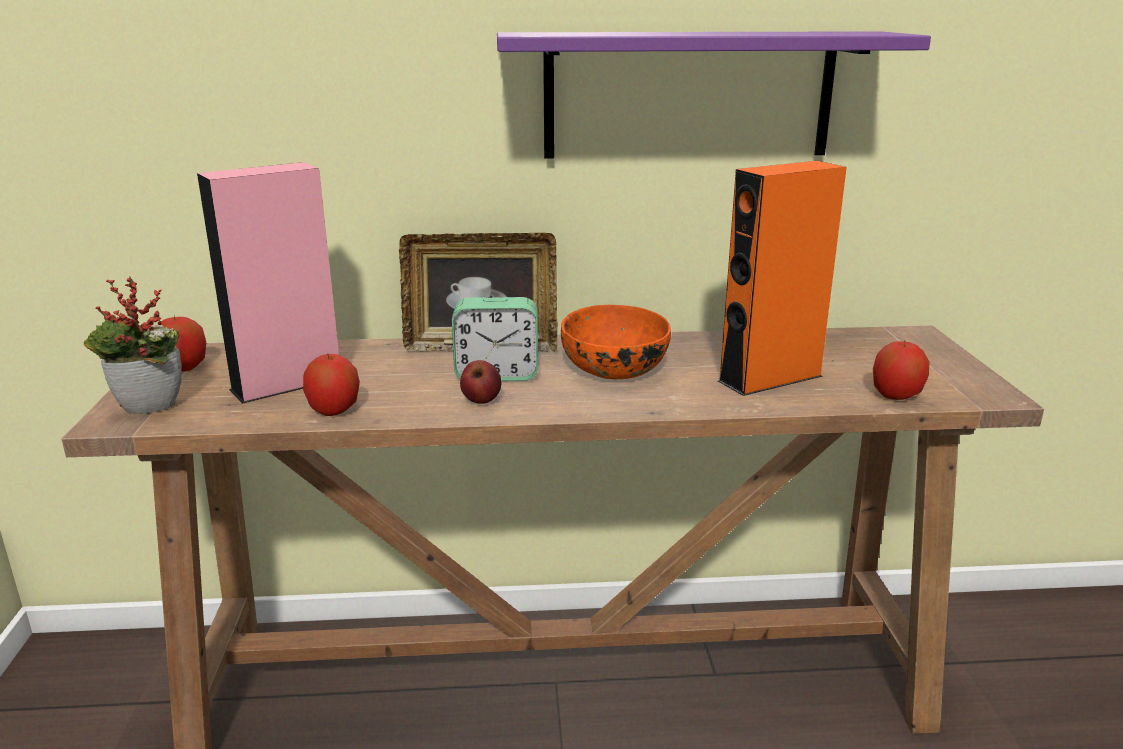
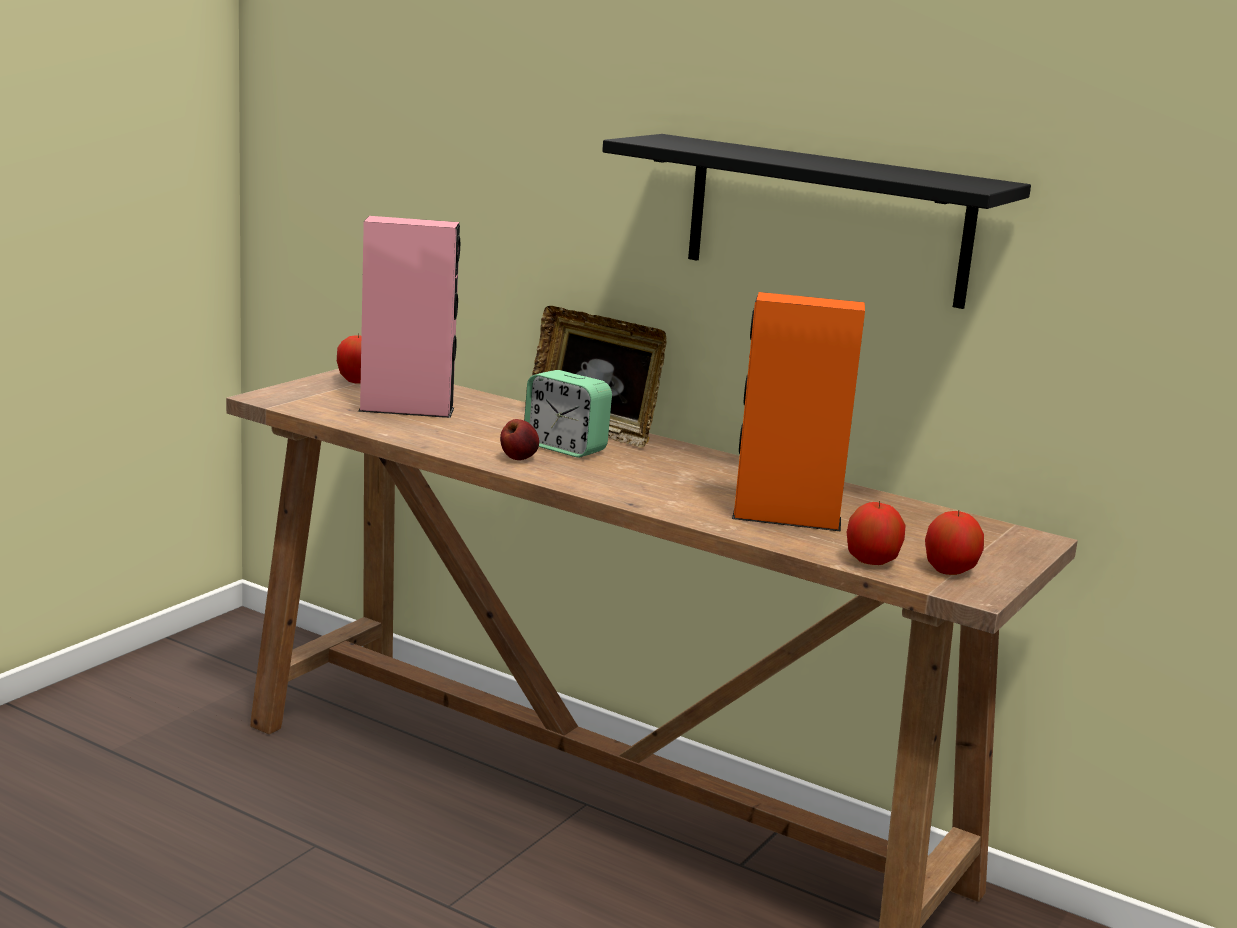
camera: 35 degrees right, 5 degrees down
potted plant [84,277,182,414] -> none
apple [303,354,360,416] -> apple moved to [925,510,984,575]
purple shelf [497,31,931,158] -> black shelf [602,134,1031,309]
orange bowl [561,305,671,379] -> none

